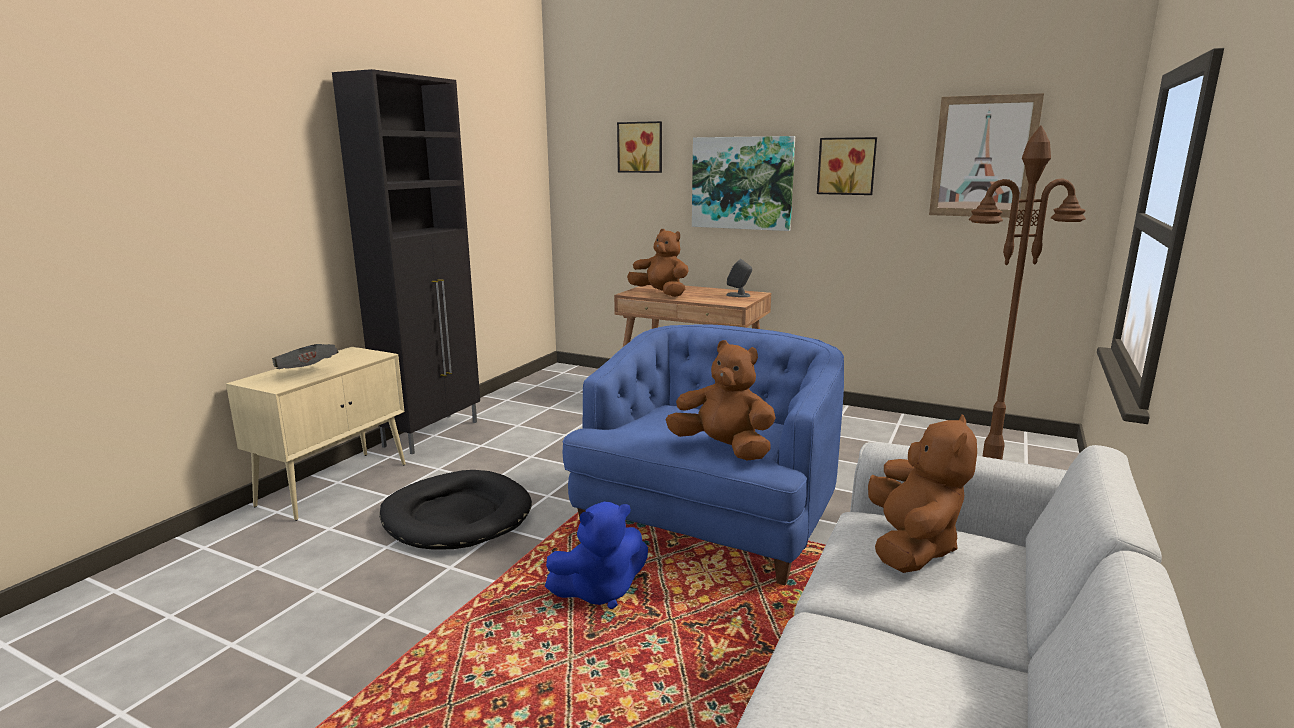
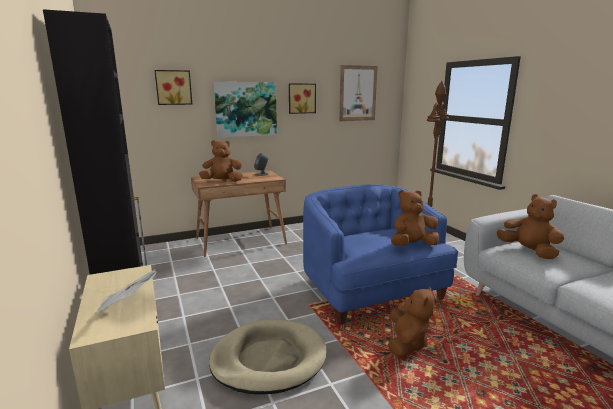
camera: 50 degrees left, 0 degrees up
black dog bed [379,470,532,550] -> beige dog bed [209,319,327,394]
blue plush toy [545,502,648,609] -> brown plush toy [388,287,434,357]

